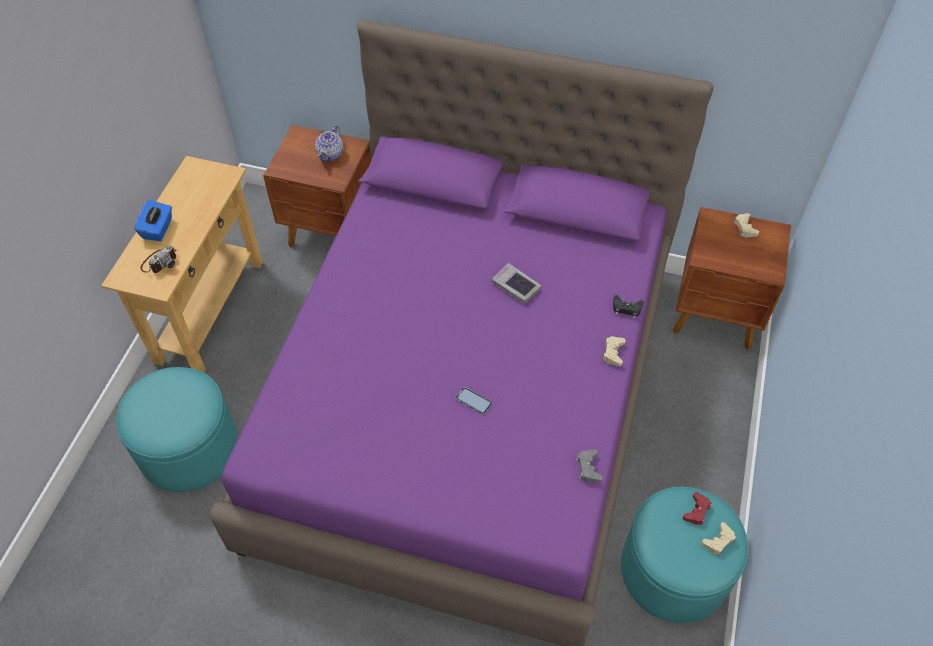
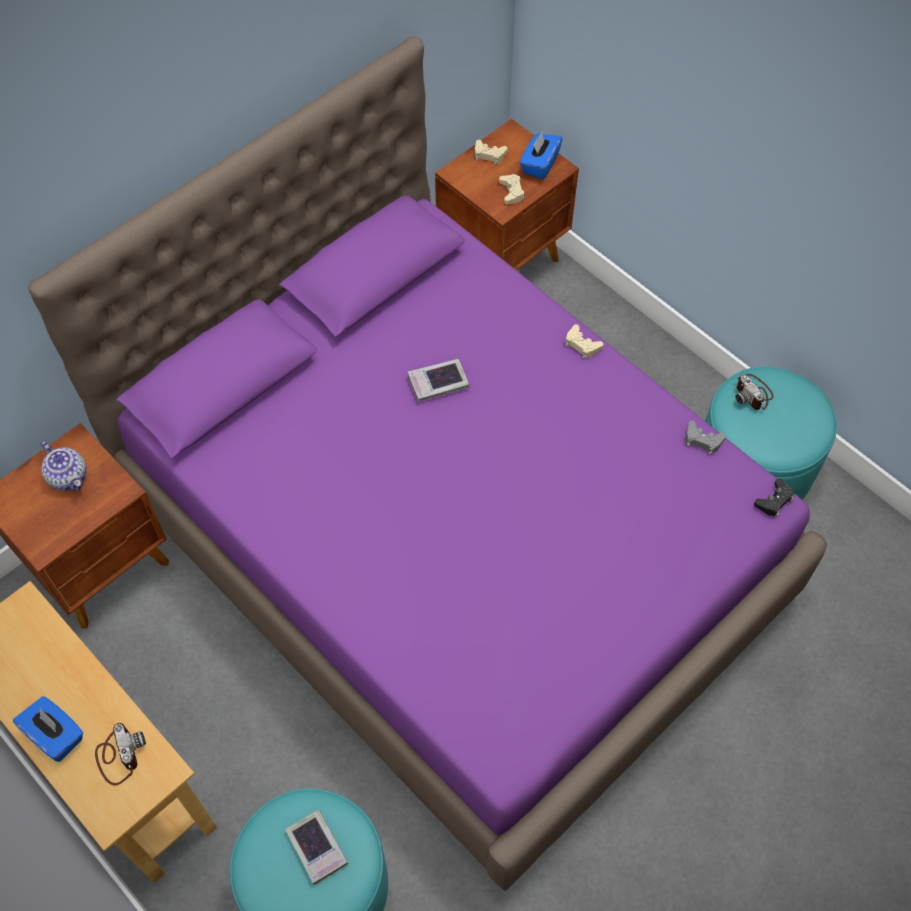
camera: 60 degrees left, 5 degrees up
phone [456,387,492,415] -> none
black game controller [613,295,644,318] -> black game controller moved to [754,478,795,517]
red game controller [683,492,712,525] -> camera [735,374,774,410]
beige game controller [702,522,736,556] -> beige game controller moved to [499,174,524,204]
none -> book [285,810,348,885]
none -> blue tissue box [520,132,562,180]

